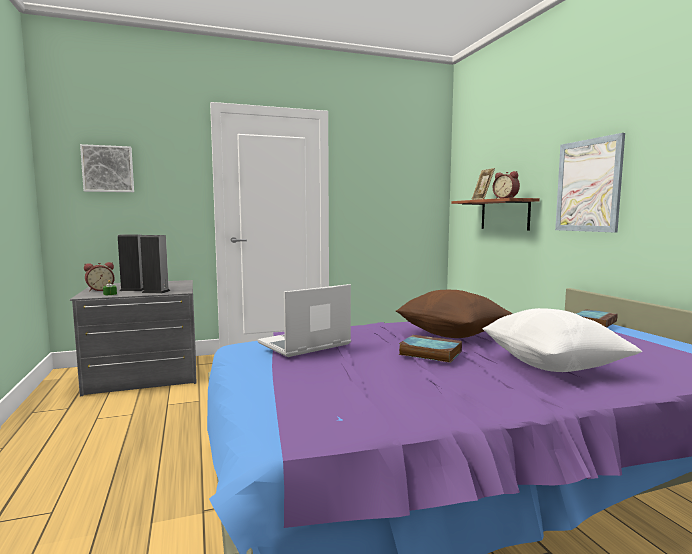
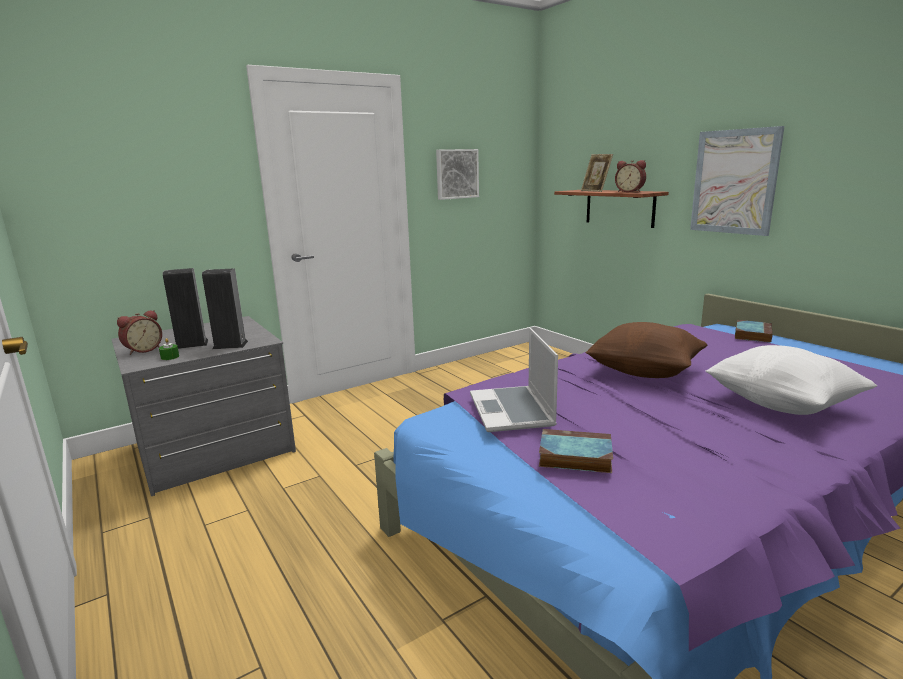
camera: 15 degrees left, 10 degrees up
picture [80,144,134,192] -> picture moved to [436,149,479,200]
laptop [258,284,351,357] -> laptop turned 45 degrees counterclockwise [470,328,558,432]
book [399,335,462,363] -> book moved to [539,429,613,473]

